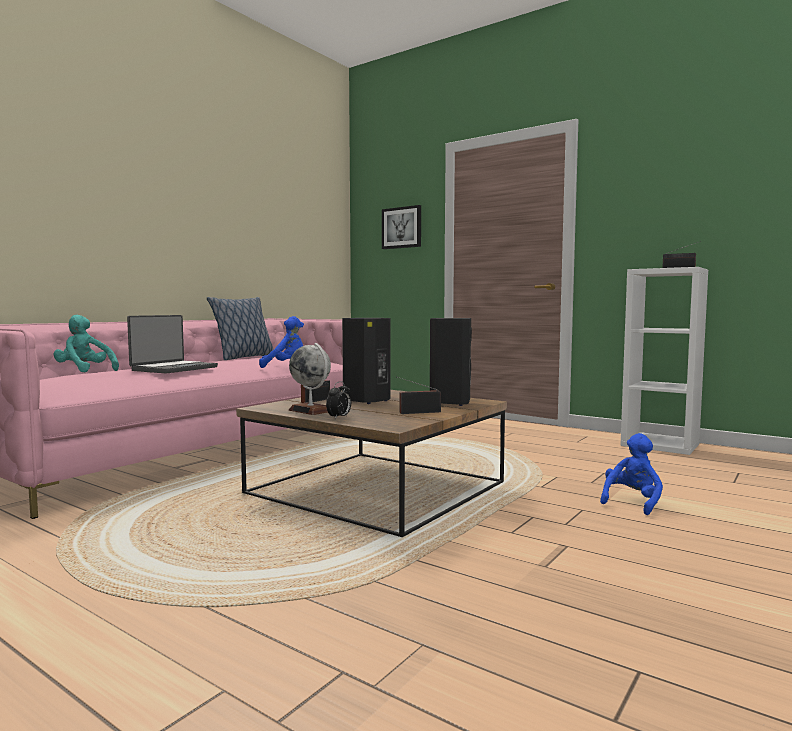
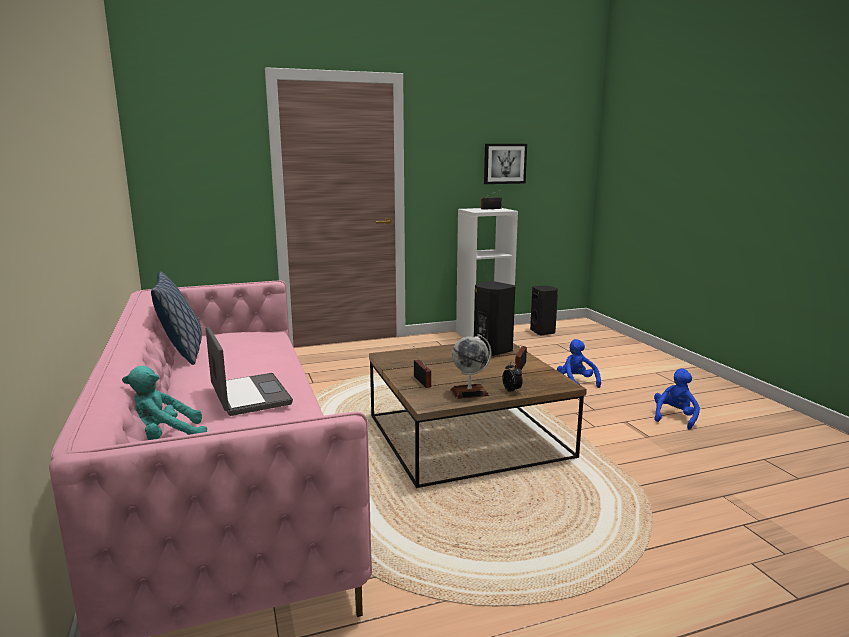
camera: 55 degrees left, 10 degrees up
blue plush toy [259,316,304,368] -> blue plush toy moved to [654,368,700,430]
black speaker [342,318,391,404] -> black speaker moved to [530,286,558,336]
picture [382,205,421,249] -> picture moved to [484,144,527,184]

